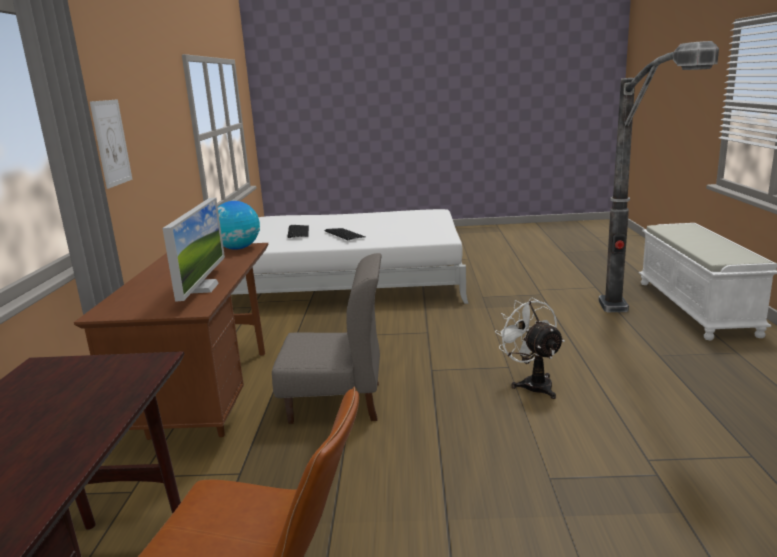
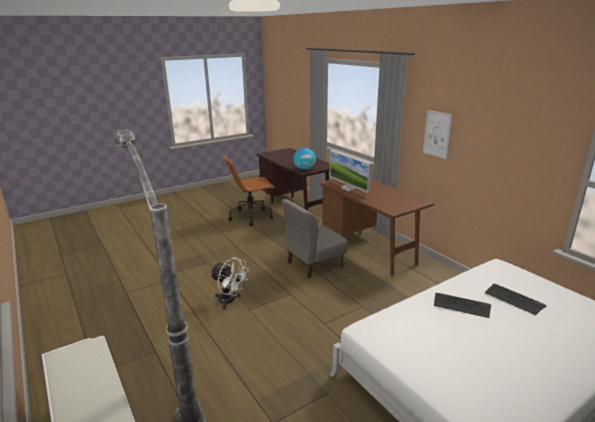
camera: 145 degrees right, 5 degrees up
globe [218,201,260,250] -> globe moved to [294,148,316,170]

